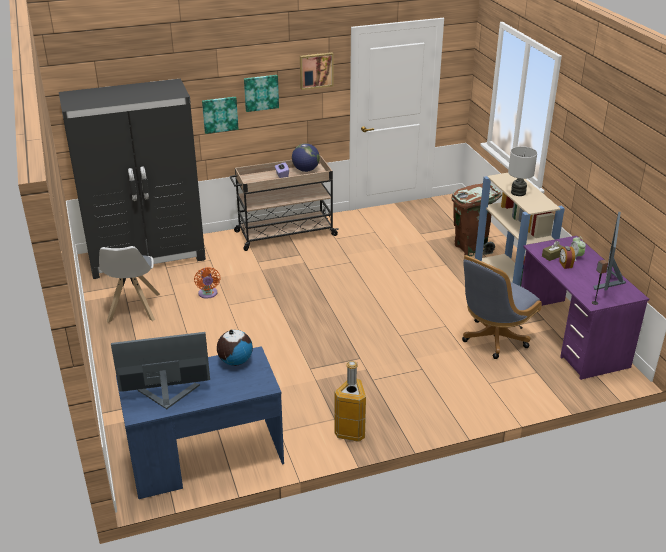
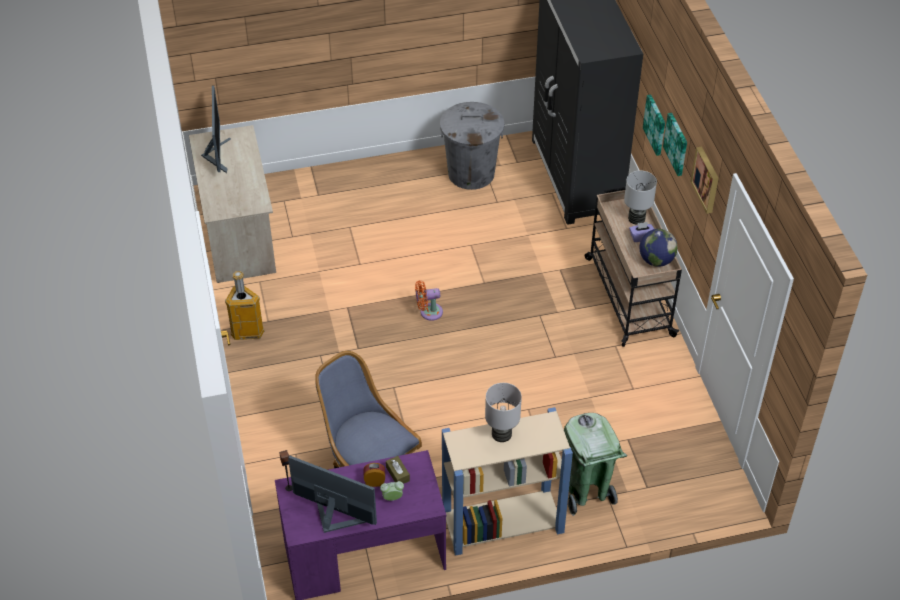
camera: 95 degrees right, 15 degrees up
chair [99,246,160,323] -> grey trash can [440,102,504,190]
blue desk [116,346,284,499] -> beige desk [189,125,276,283]
orange fan [194,267,221,299] -> orange fan moved to [415,280,443,321]
globe [217,330,253,366] -> none
brown trash can [451,183,502,256] -> green trash can [564,413,627,516]
none -> grey table lamp [624,170,657,225]

